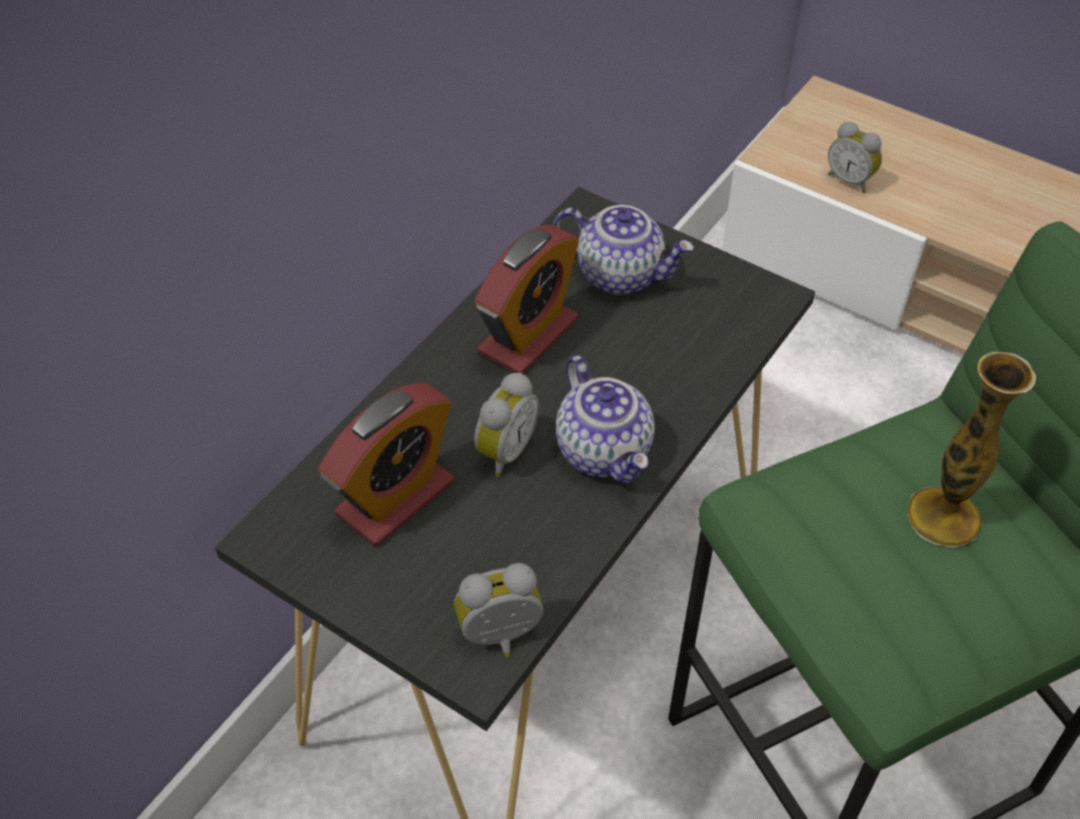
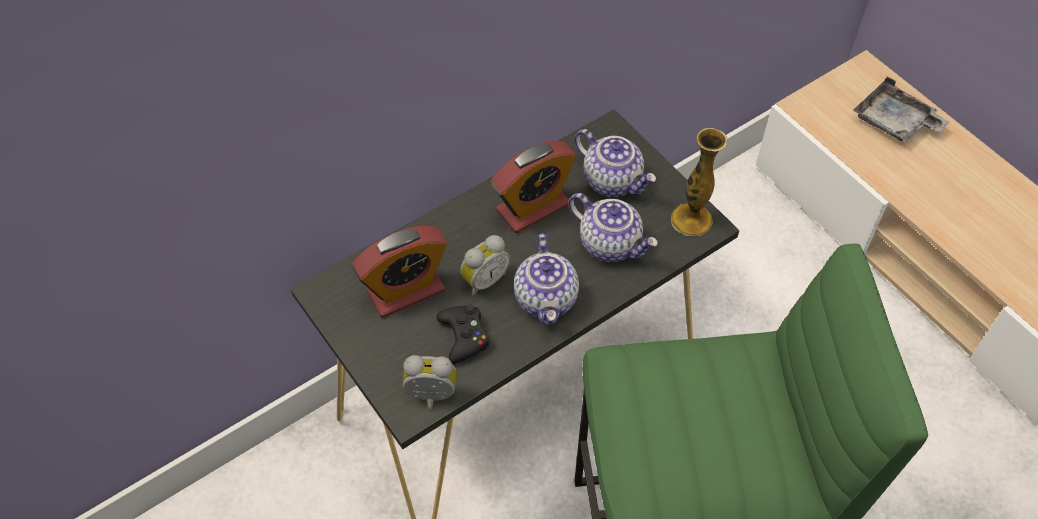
camera: 20 degrees right, 5 degrees up
alarm clock [828,122,882,193] -> none
vase [907,352,1036,548] -> vase moved to [671,128,727,236]
none -> black game controller [437,305,490,364]
none -> teapot [568,193,658,262]
none -> grey tray [853,76,949,142]

